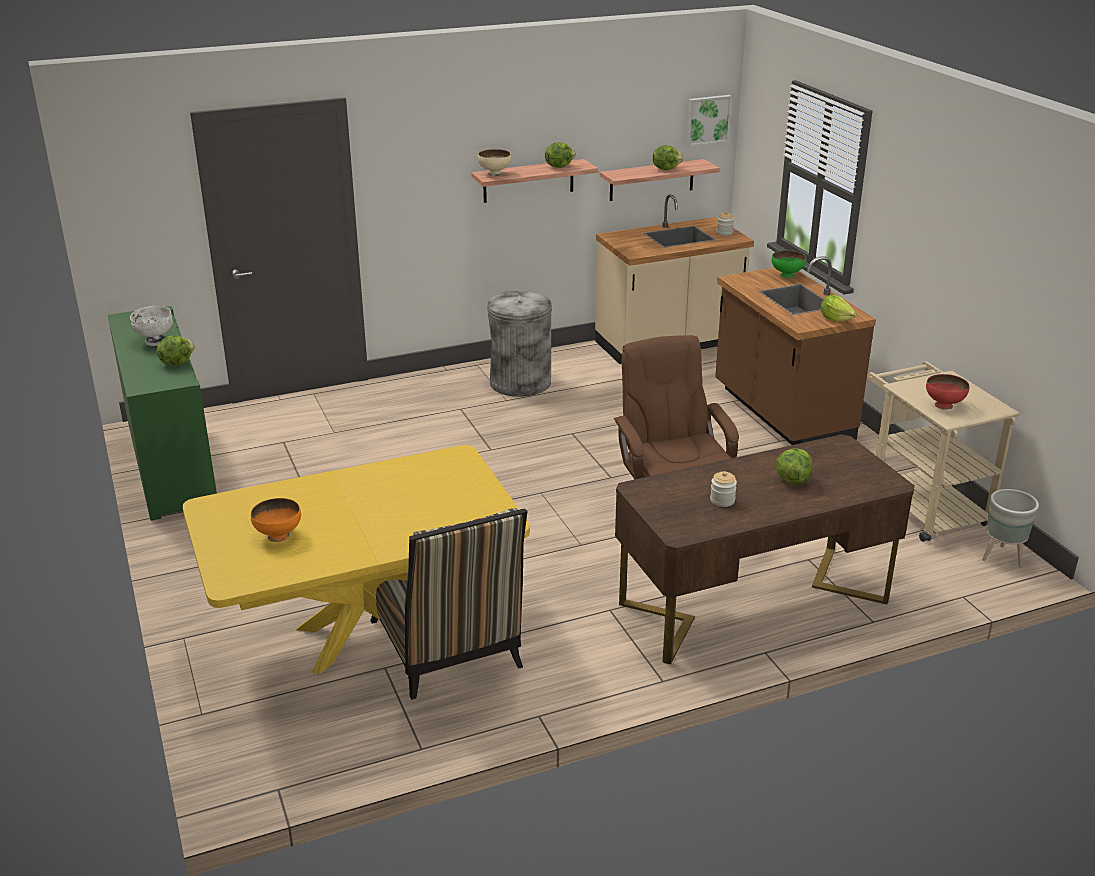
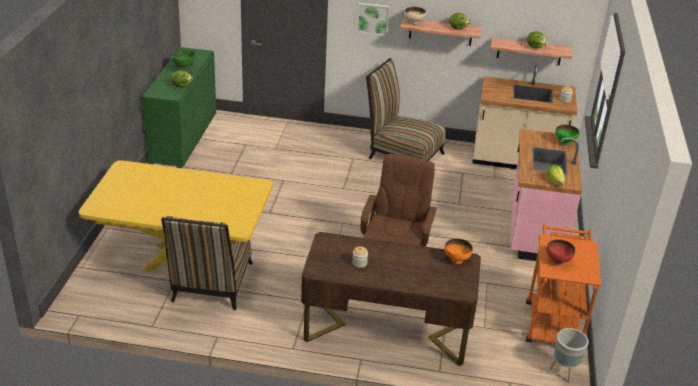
camera: 30 degrees right, 5 degrees up
white bowl [130,306,173,346] -> green bowl [172,50,195,72]
orange bowl [251,498,301,542] -> orange bowl moved to [444,238,473,264]
grey trash can [487,291,552,397] -> chair [366,58,446,161]
picture [686,95,732,146] -> picture moved to [357,3,389,36]
brown counter [715,256,876,445] -> pink counter [511,129,582,261]
lettuce [775,449,812,484] -> none
beige cart [868,361,1020,542] -> orange cart [526,224,601,343]

